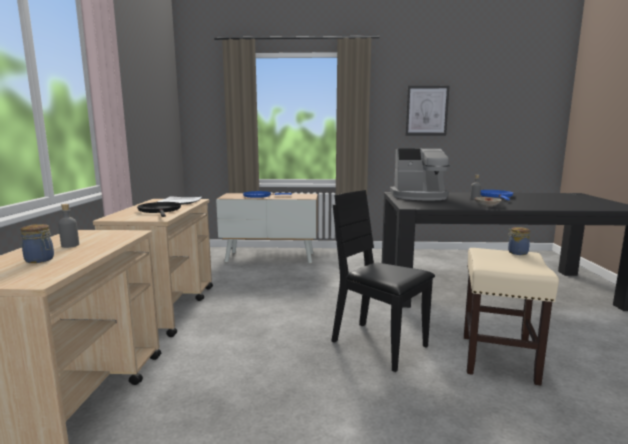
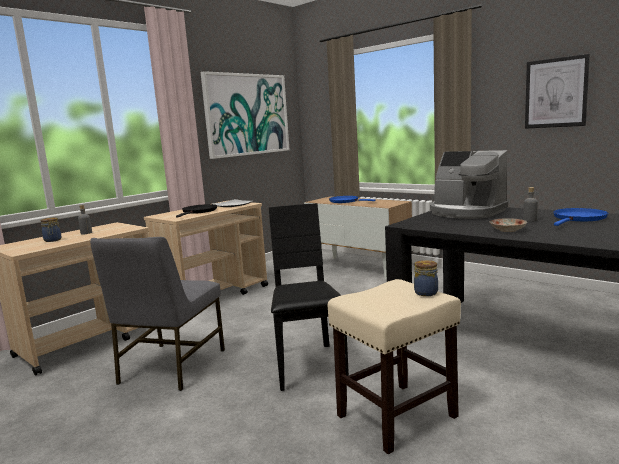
camera: 40 degrees right, 0 degrees up
none -> grey chair [90,237,225,391]
none -> picture [201,71,290,159]

